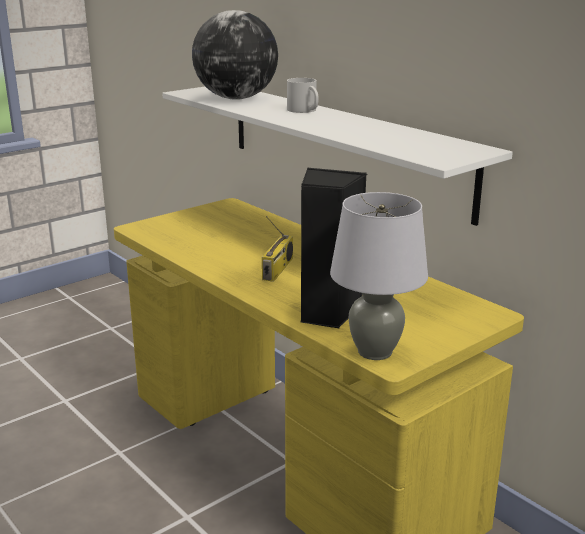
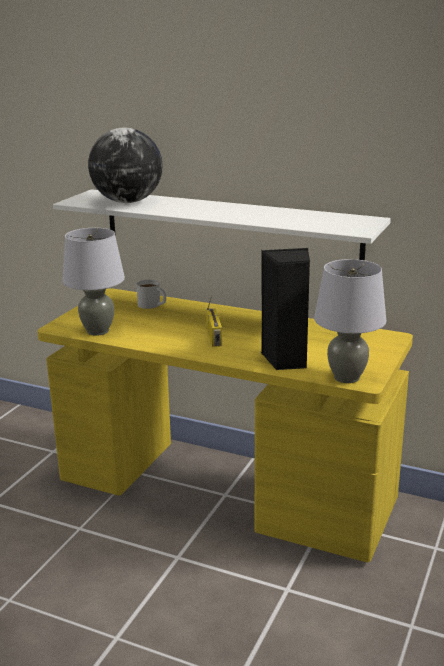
camera: 25 degrees left, 0 degrees up
white mug [287,78,318,113] -> white mug moved to [136,280,166,309]
none -> grey table lamp [62,228,125,336]

